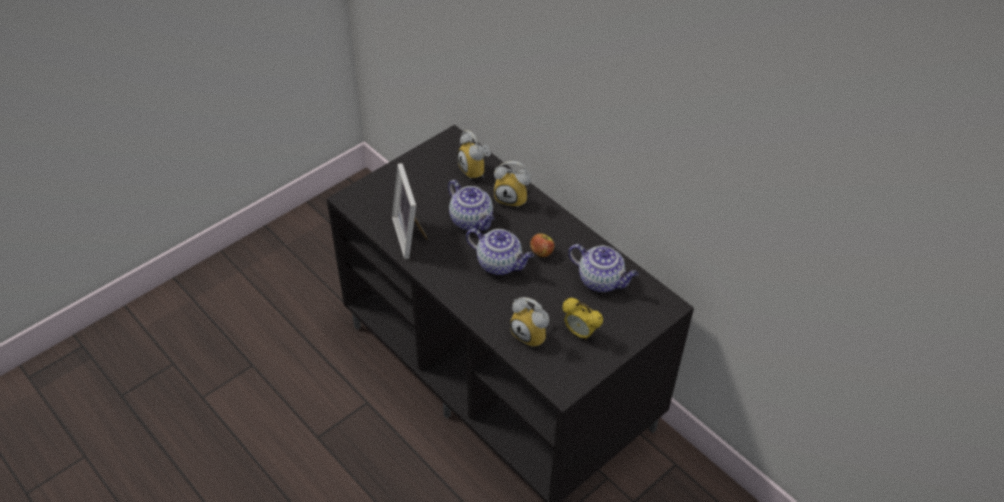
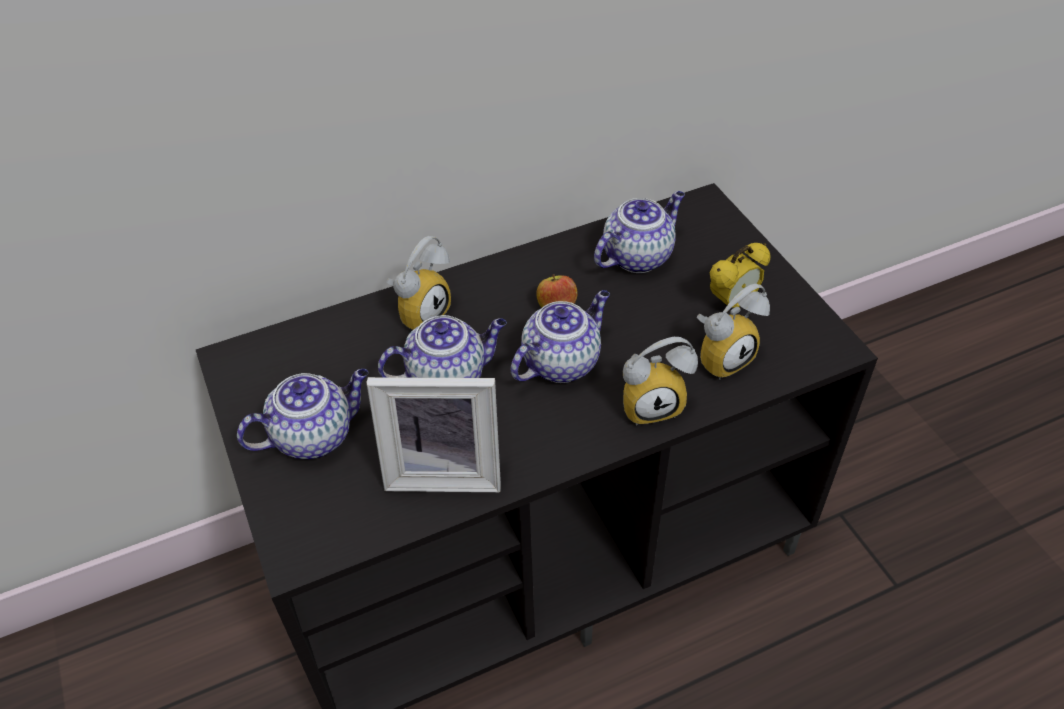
camera: 70 degrees left, 0 degrees up
alarm clock [457,130,491,180] -> alarm clock moved to [623,337,698,426]
none -> teapot [237,369,368,459]

